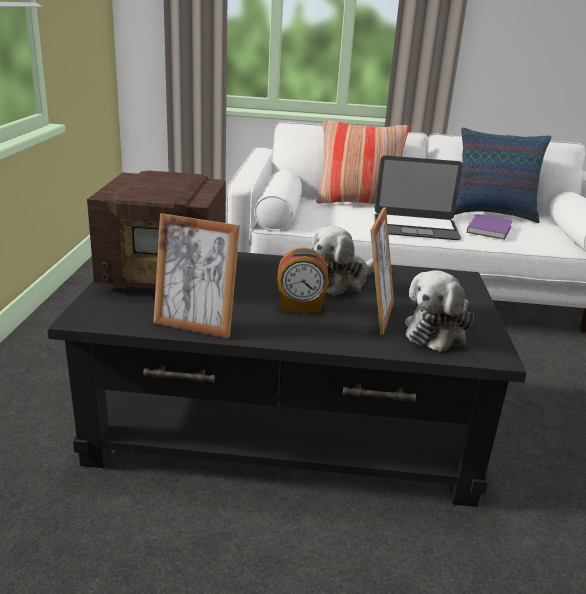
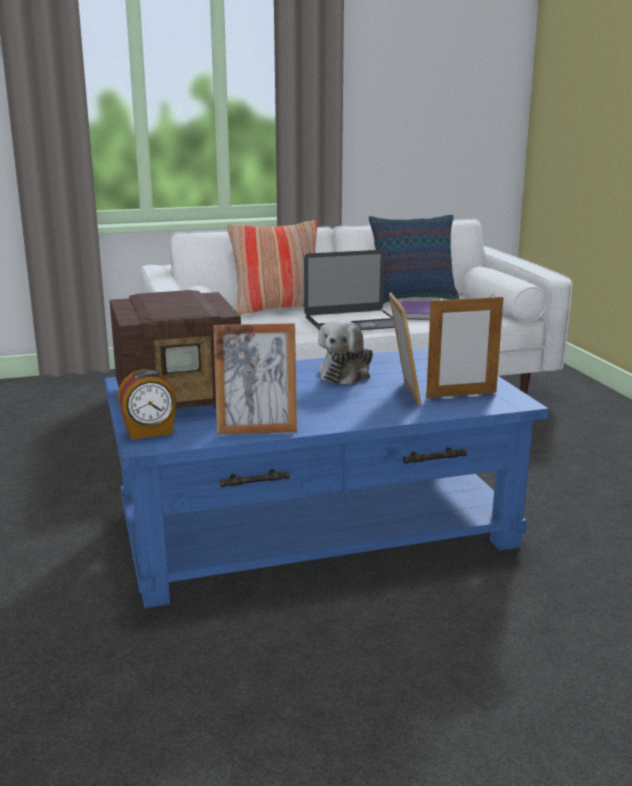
camera: 20 degrees left, 5 degrees down
black coffee table [47,252,527,507] -> blue coffee table [104,348,549,608]
alarm clock [277,247,329,313] -> alarm clock moved to [118,369,177,440]
plush toy [405,270,474,352] -> picture frame [426,294,504,398]

